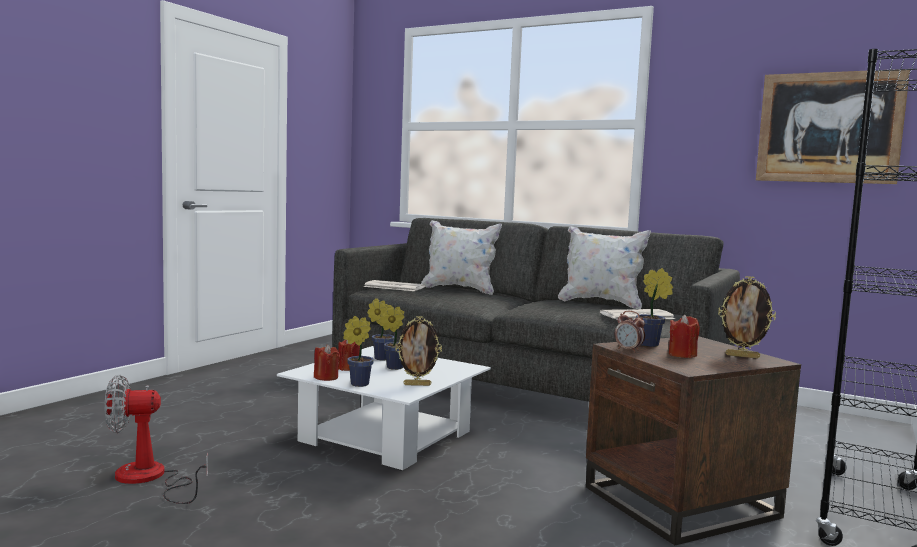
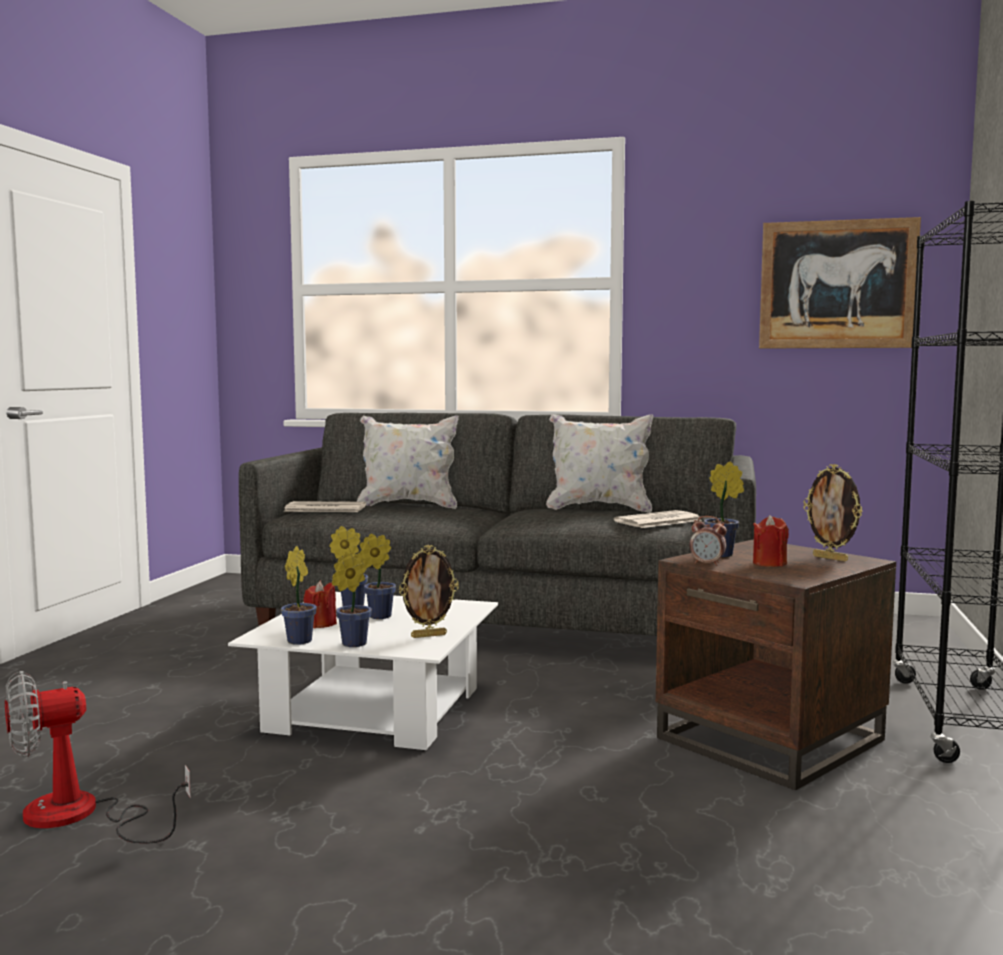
camera: 15 degrees left, 0 degrees up
red candle [314,344,340,381] -> potted plant [281,546,317,645]
picture frame [718,276,776,359] -> picture frame turned 45 degrees clockwise [803,464,863,562]

